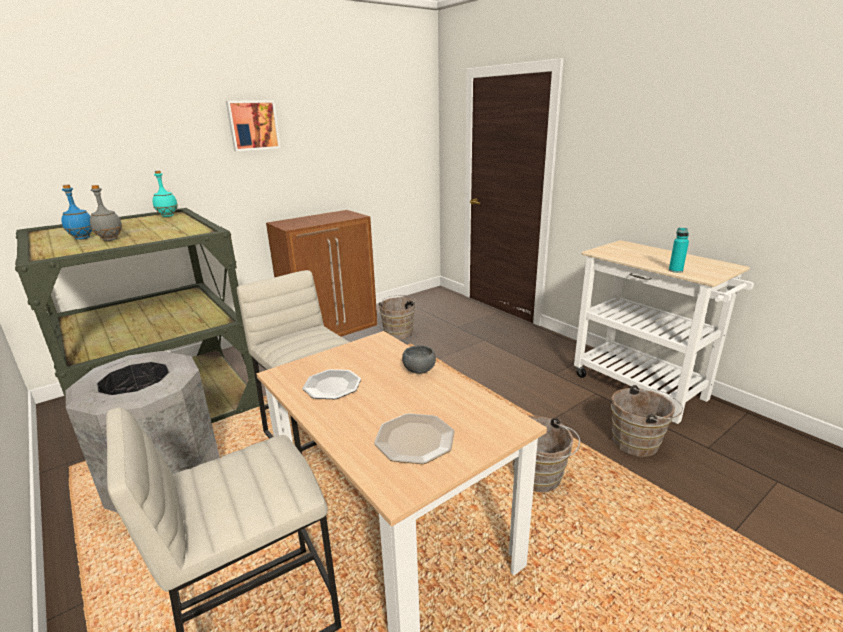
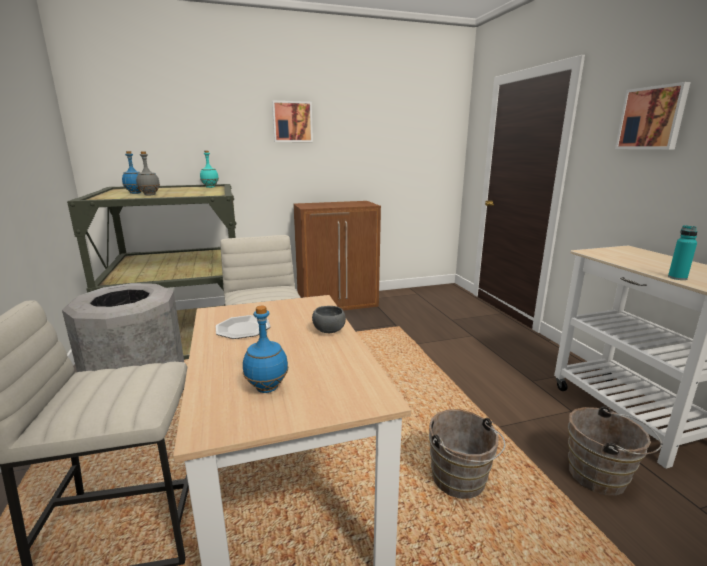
camera: 20 degrees right, 5 degrees down
plate [374,413,455,464] -> blue bottle [243,306,288,393]
brown bucket [378,295,418,340] -> none
none -> picture [615,82,691,149]

